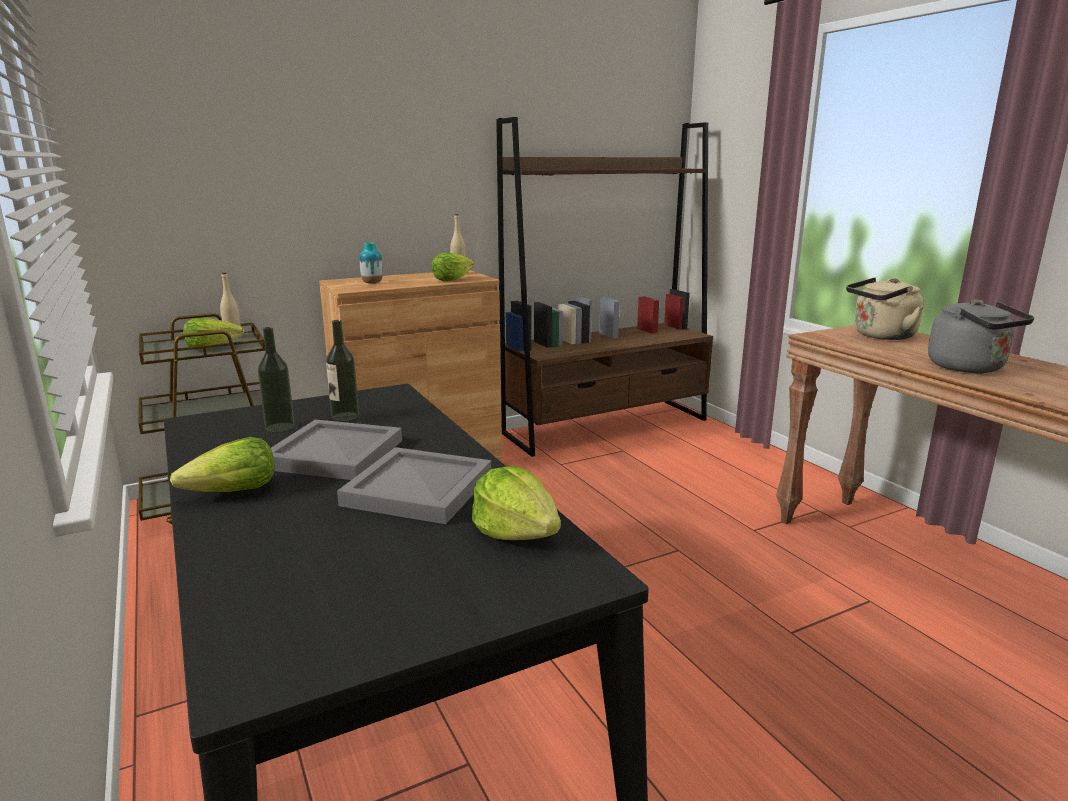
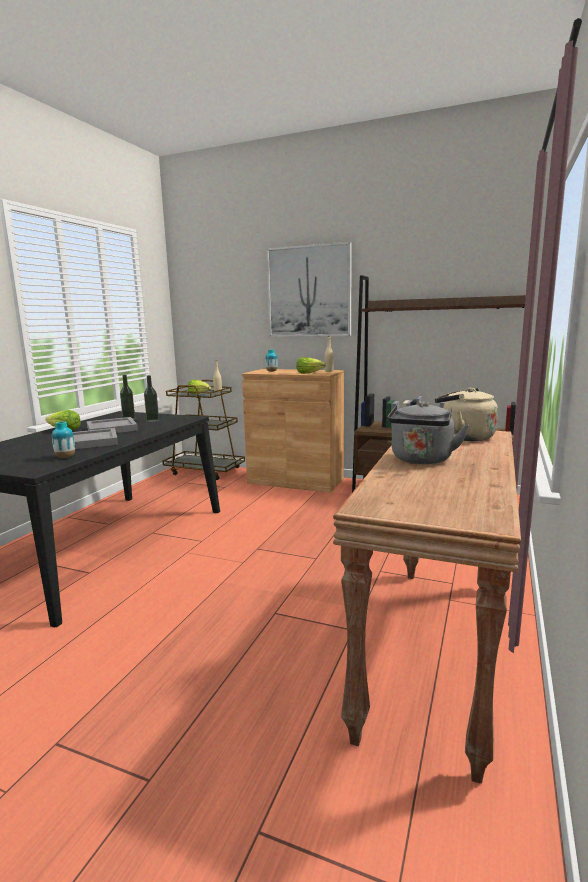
camera: 50 degrees right, 5 degrees down
lettuce [472,465,561,540] -> vase [52,421,75,458]
none -> picture [266,242,352,337]

